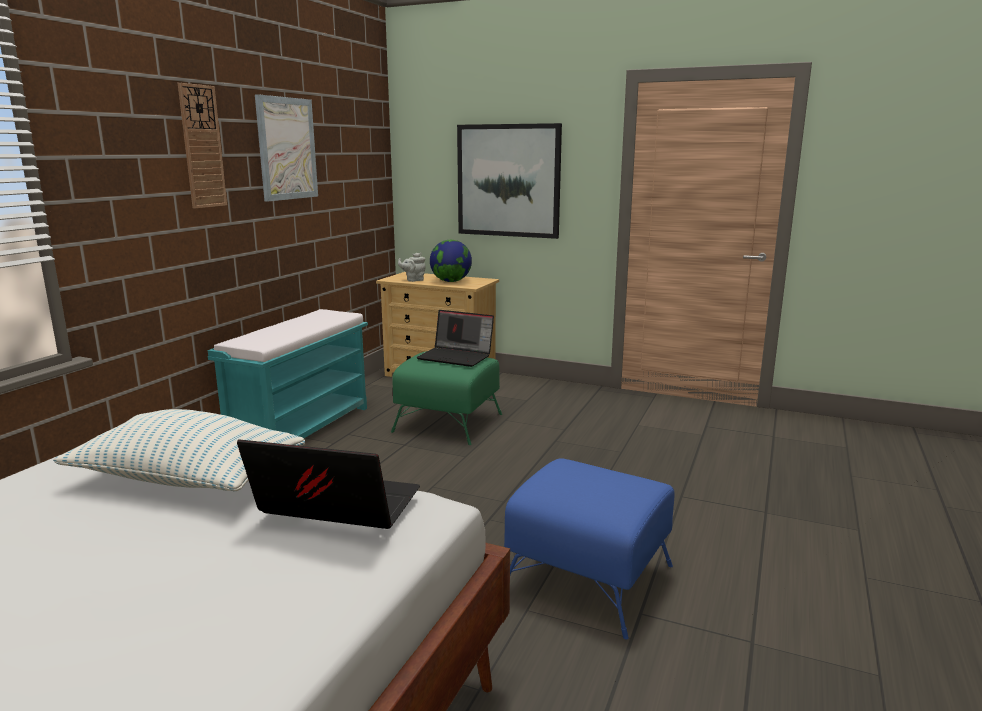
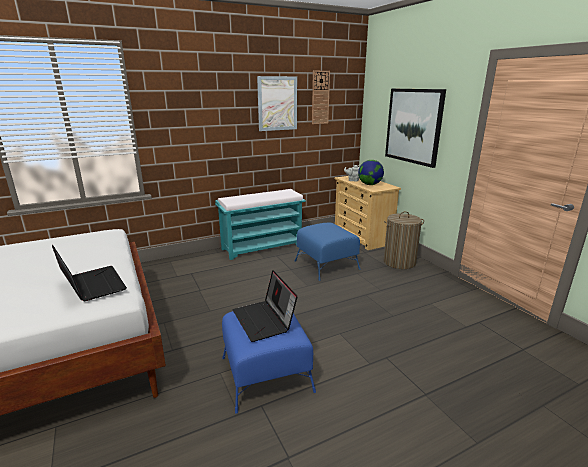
camera: 40 degrees right, 5 degrees up
pillow [53,409,305,491] -> none
wall clock [178,83,227,208] -> wall clock moved to [312,71,330,124]
green ottoman [391,351,502,445] -> blue ottoman [295,223,361,281]
laptop [416,310,494,367] -> laptop moved to [233,270,298,342]
none -> laundry basket [384,211,424,269]

